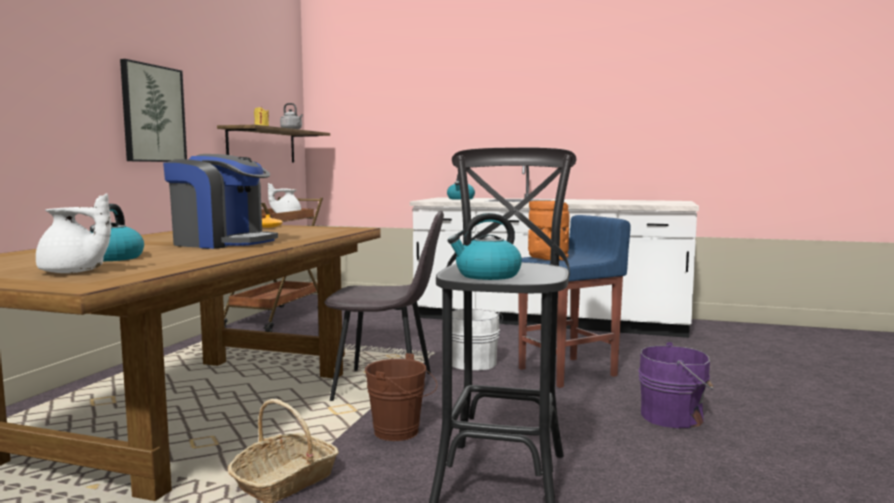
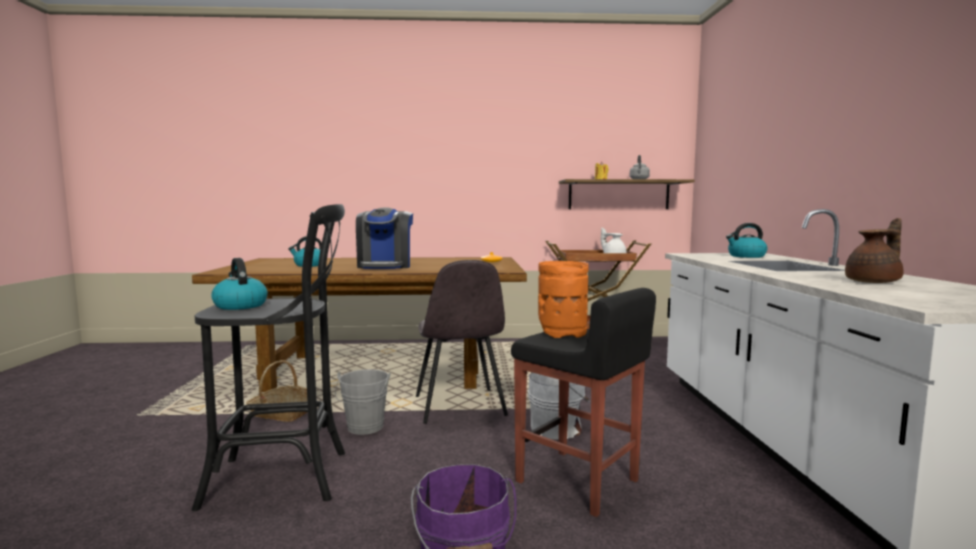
camera: 70 degrees right, 0 degrees up
white teapot [36,194,111,273] -> none
picture [120,59,187,162] -> none
brown bucket [365,353,437,441] -> grey bucket [335,369,391,435]
blue stool [519,215,631,388] -> black stool [511,288,656,517]
none -> brown teapot [845,218,904,283]

